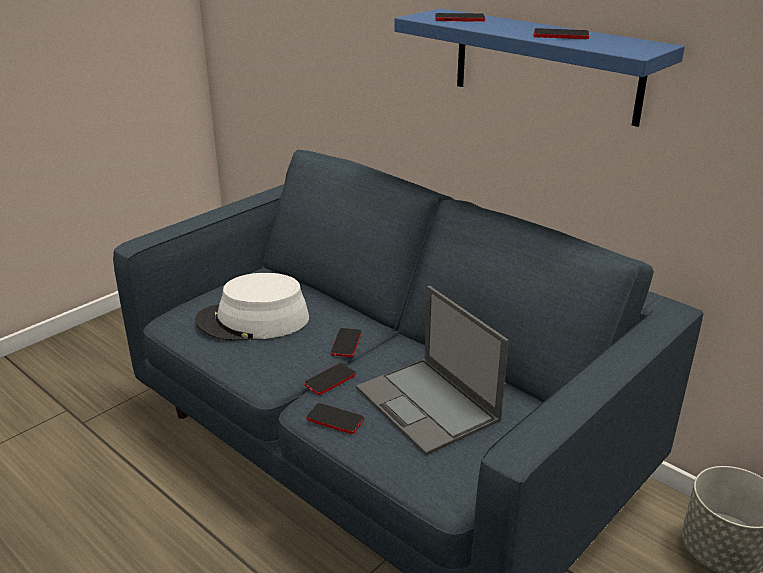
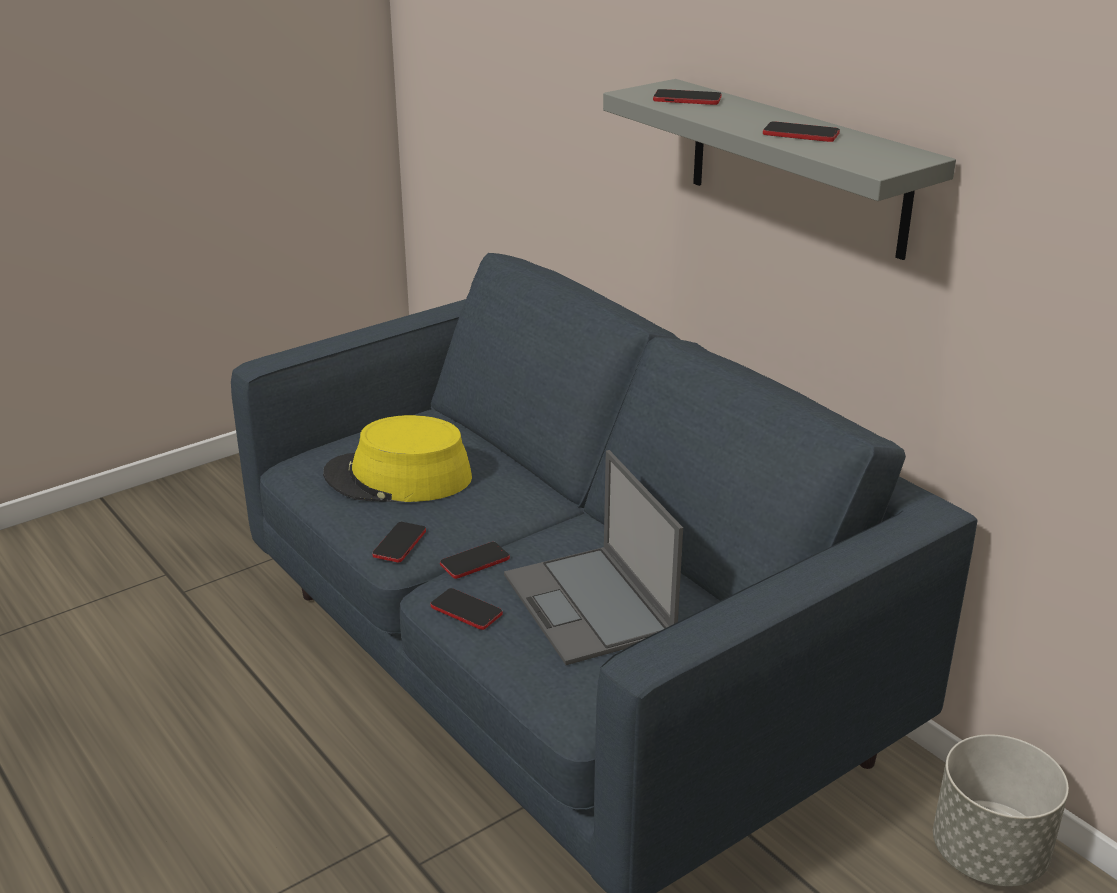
camera: 10 degrees right, 0 degrees up
white hat [195,273,309,341] -> yellow hat [323,415,472,502]
phone [331,328,362,357] -> phone moved to [373,522,426,563]
blue shelf [394,8,685,127] -> grey shelf [603,79,956,260]

